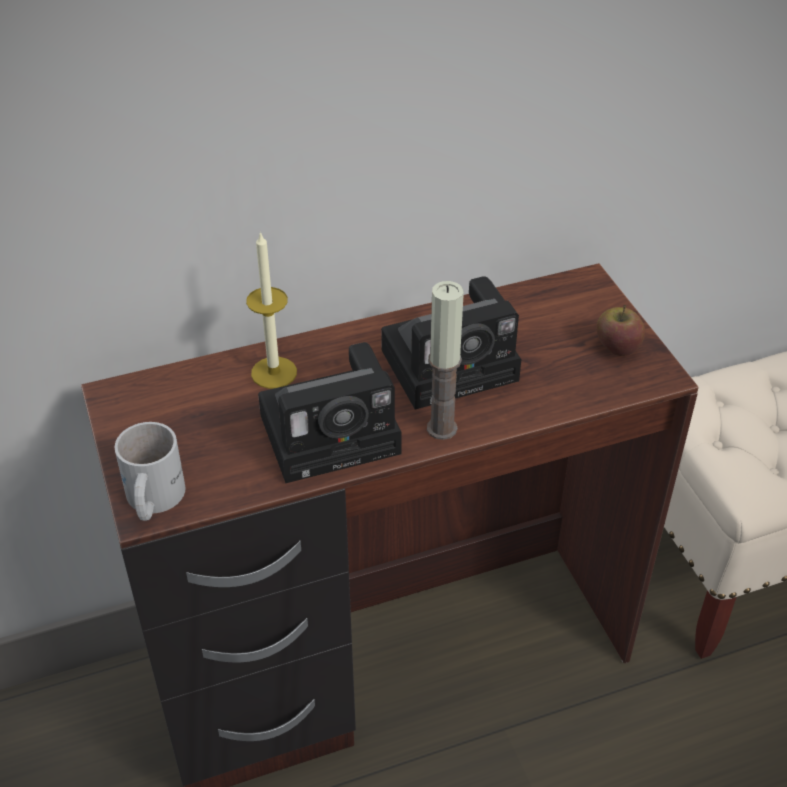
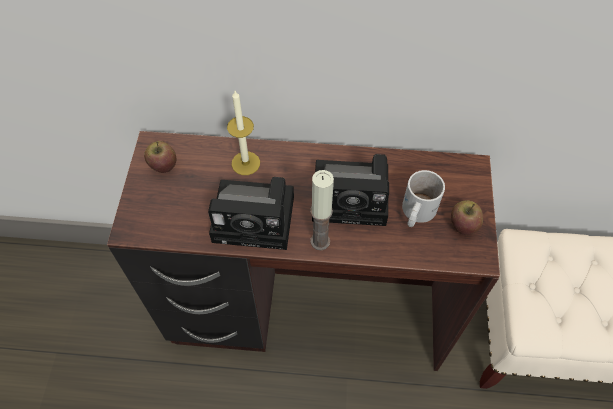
camera: 25 degrees right, 15 degrees up
white mug [114,422,186,521] -> white mug moved to [402,170,445,227]
none -> apple [144,141,176,173]

